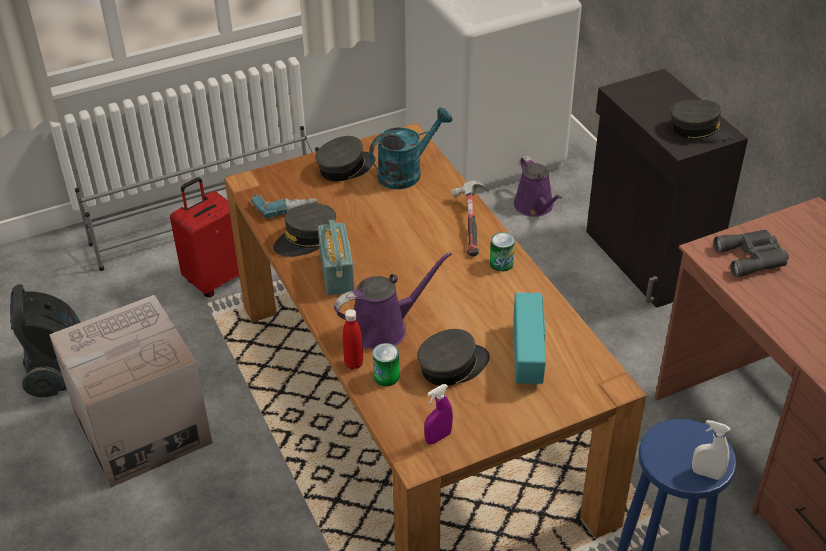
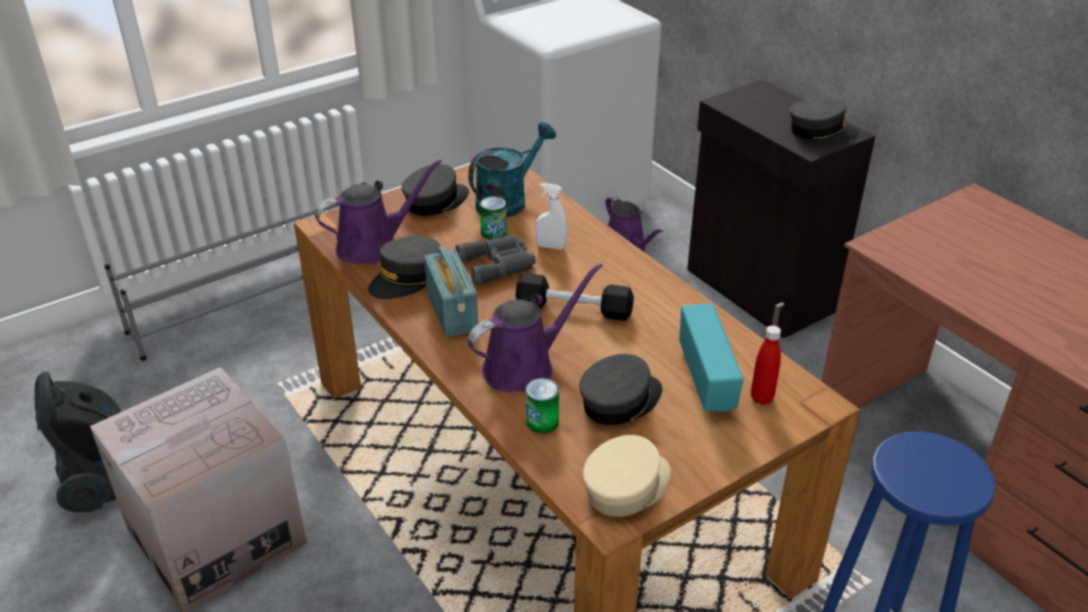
camera: 10 degrees left, 5 degrees down
red suitcase [170,177,239,297] -> none
power drill [251,194,319,218] -> purple watering can [315,159,442,264]
red bottle [343,309,363,369] -> red bottle moved to [751,325,781,405]
purple spray bottle [424,384,453,444] -> beige cap [583,435,671,517]
hammer [452,180,489,256] -> none
can [490,232,515,272] -> can moved to [480,196,507,239]
white spray bottle [692,420,730,480] -> white spray bottle moved to [535,183,567,250]
grey binoculars [714,230,789,277] -> grey binoculars moved to [456,234,536,286]
none -> black dumbbell [515,273,634,321]

